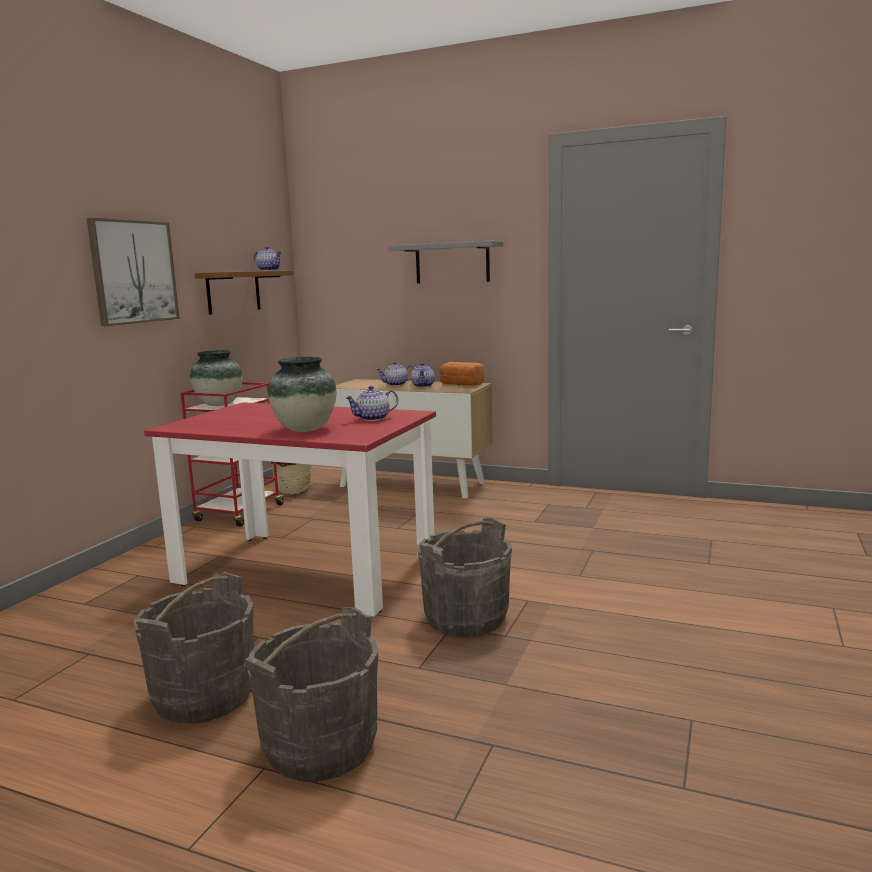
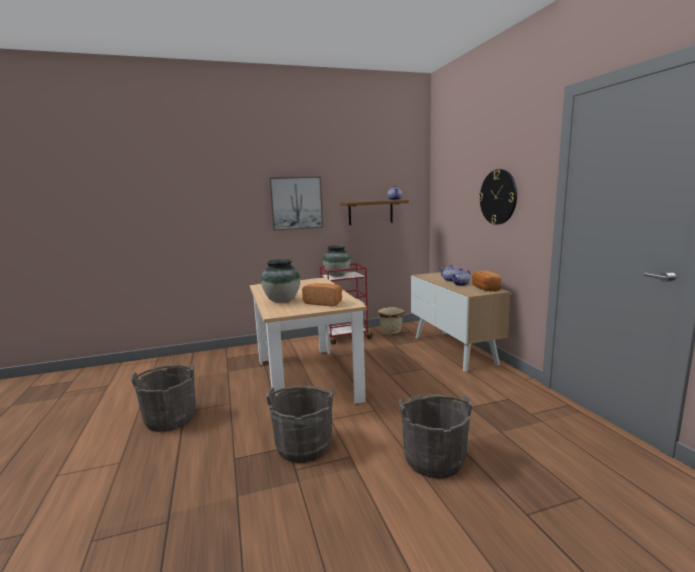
camera: 50 degrees right, 0 degrees up
red dining table [144,402,436,616] -> beige dining table [250,277,367,405]
grey bucket [245,607,378,782] -> grey bucket moved to [399,394,472,478]
teapot [345,386,398,421] -> bread [302,283,342,306]
grey shelf [388,241,503,284] -> wall clock [479,169,517,225]

